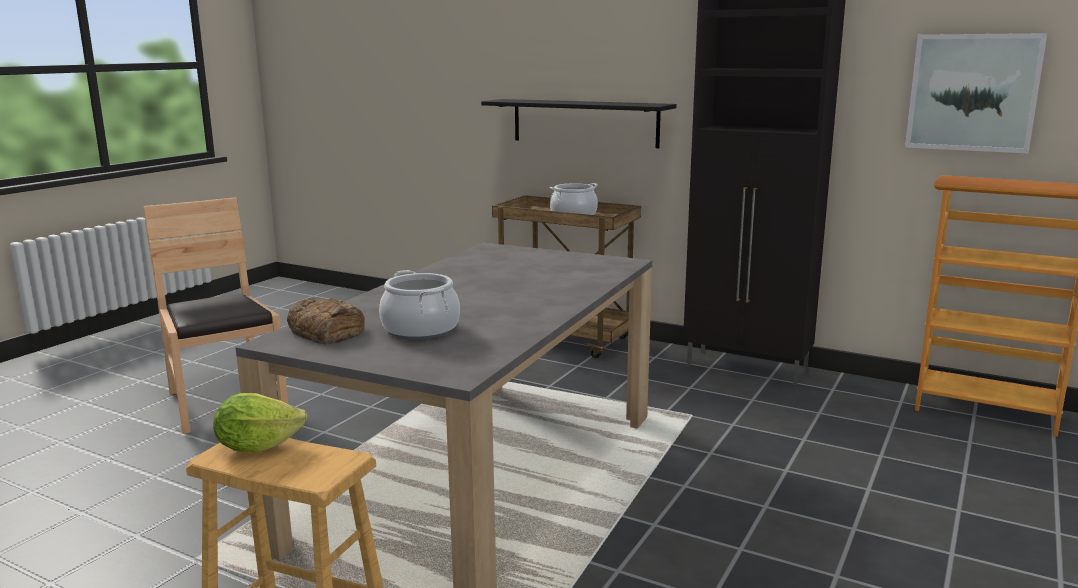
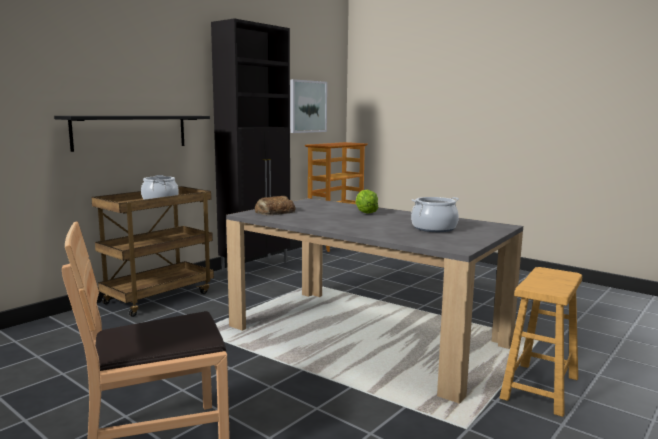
camera: 80 degrees left, 5 degrees down
lettuce [213,393,308,452] -> lettuce moved to [355,190,378,214]
bread [287,298,365,345] -> bread moved to [255,196,296,215]

